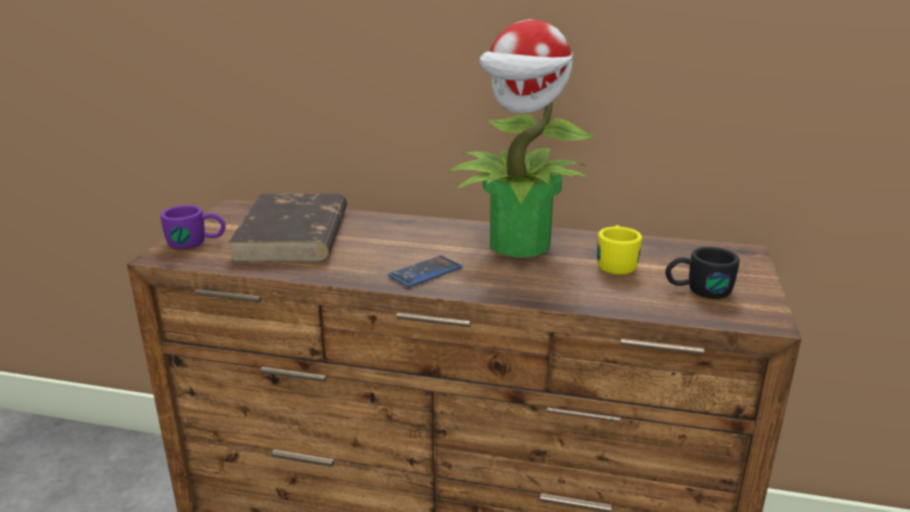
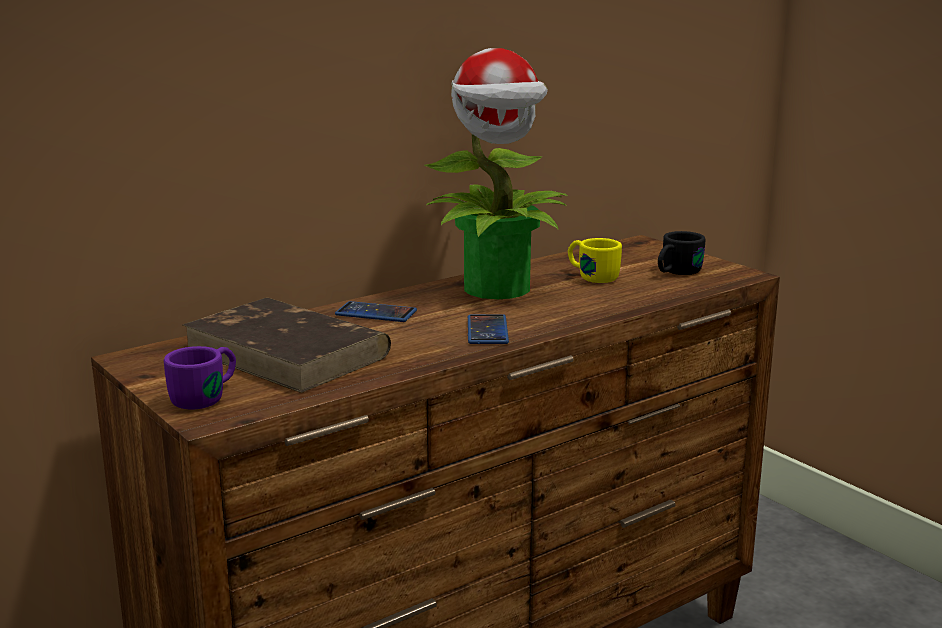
camera: 50 degrees left, 5 degrees down
none -> phone [335,301,417,322]

